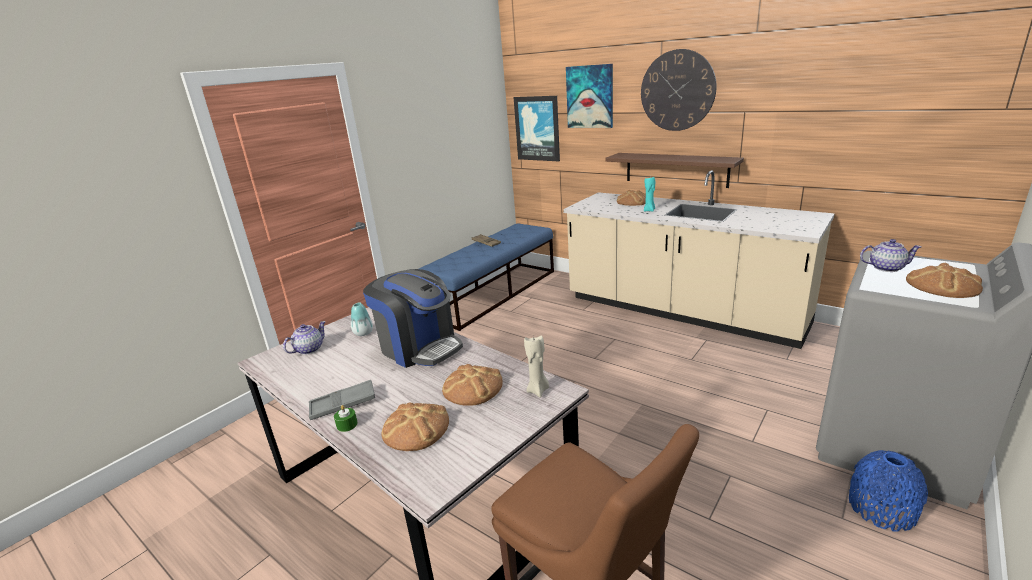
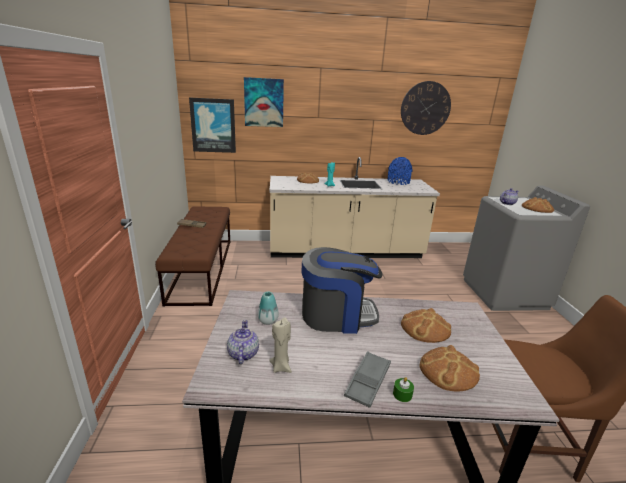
camera: 45 degrees left, 0 degrees up
blue bench [419,223,554,331] -> brown bench [155,206,230,306]
beige candle [524,334,549,398] -> beige candle moved to [269,317,292,373]
brown shelf [606,153,744,188] -> none
wall clock [641,49,717,131] -> wall clock moved to [401,81,451,135]
blue vase [849,450,928,532] -> blue vase moved to [388,157,412,185]

